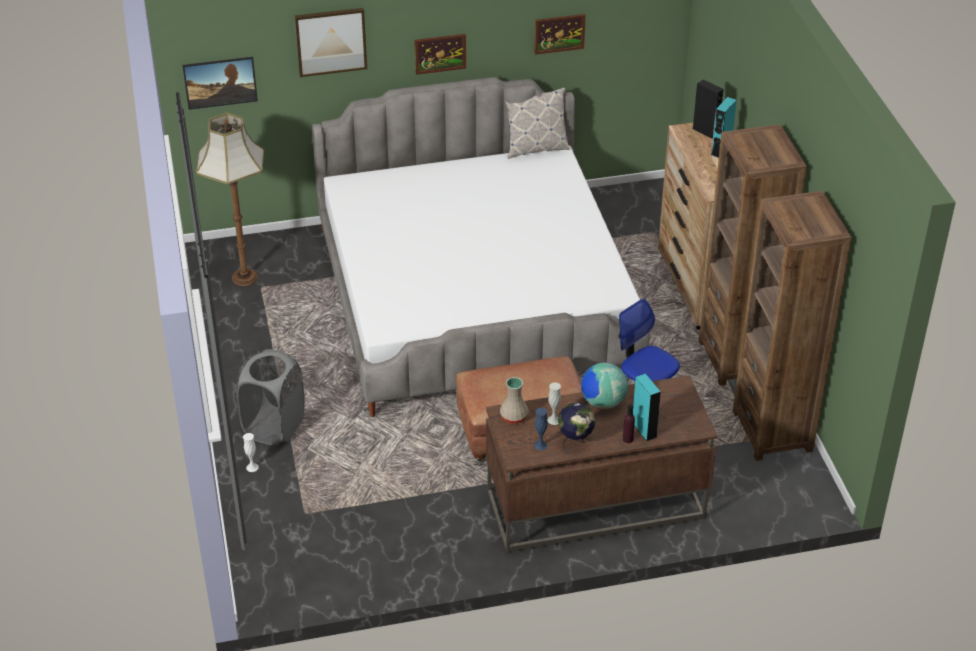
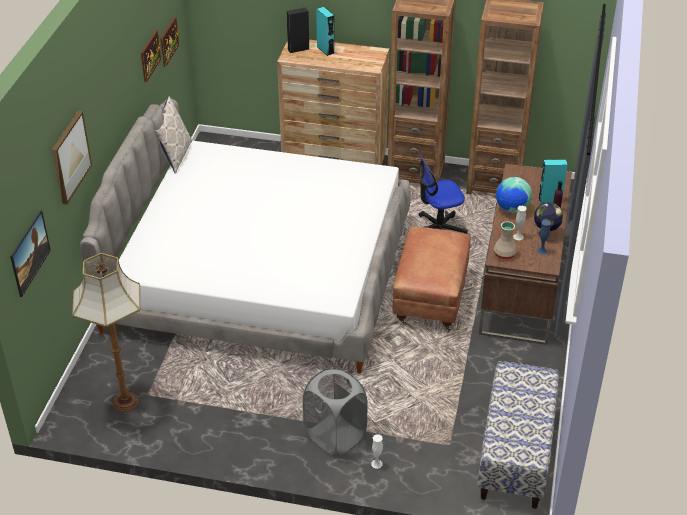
camera: 65 degrees left, 0 degrees up
picture [415,34,466,75] -> picture moved to [161,17,179,67]
none -> bench [477,361,559,509]

